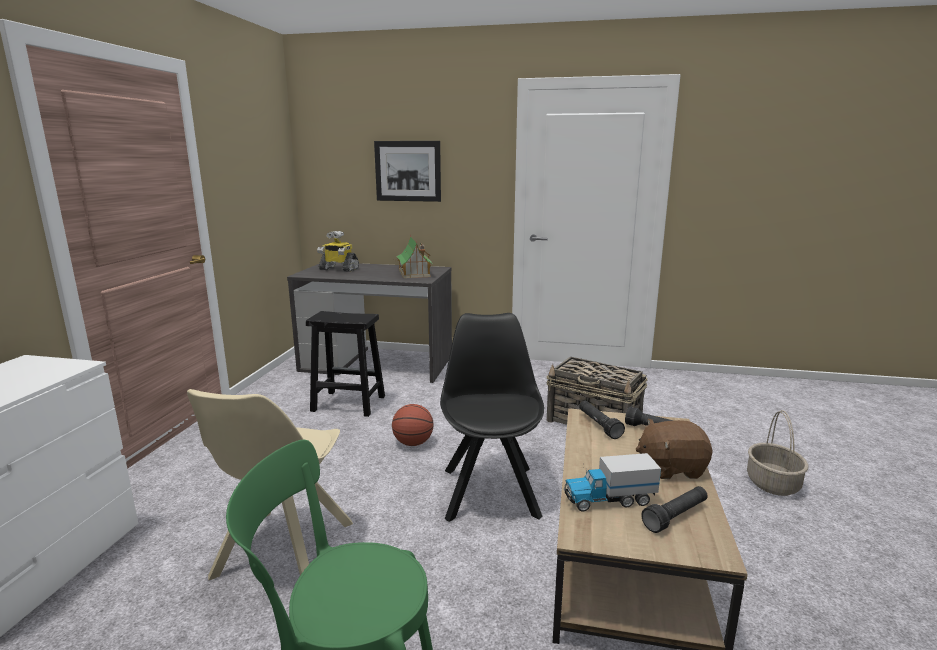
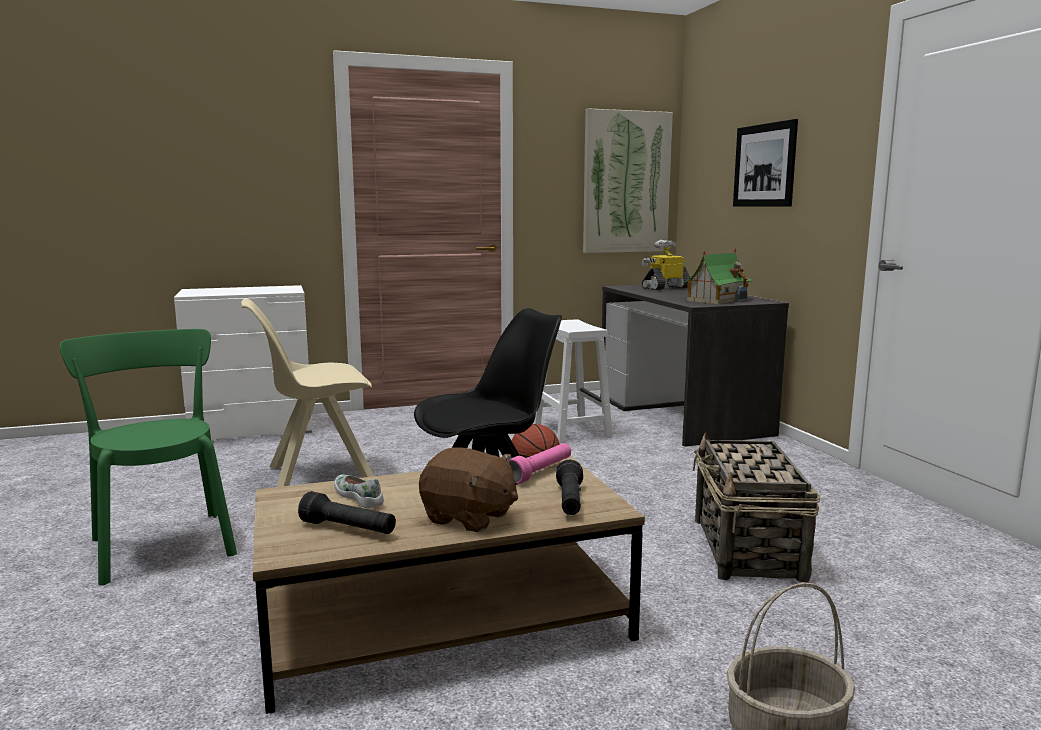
camera: 60 degrees right, 5 degrees down
black stool [306,311,385,417] -> white stool [533,319,613,444]
toy robot [317,231,359,272] -> toy robot turned 75 degrees clockwise [642,240,690,290]
toy truck [564,453,661,511] -> white shoe [334,474,384,509]
black flashlight [579,401,625,439] -> pink flashlight [509,443,571,485]
brown plush toy [636,419,712,479] -> brown plush toy turned 150 degrees clockwise [419,447,518,532]
none -> picture [583,108,673,253]

